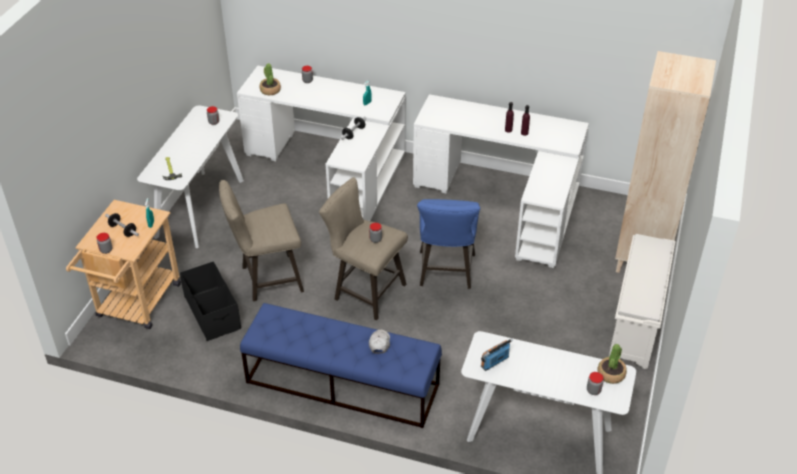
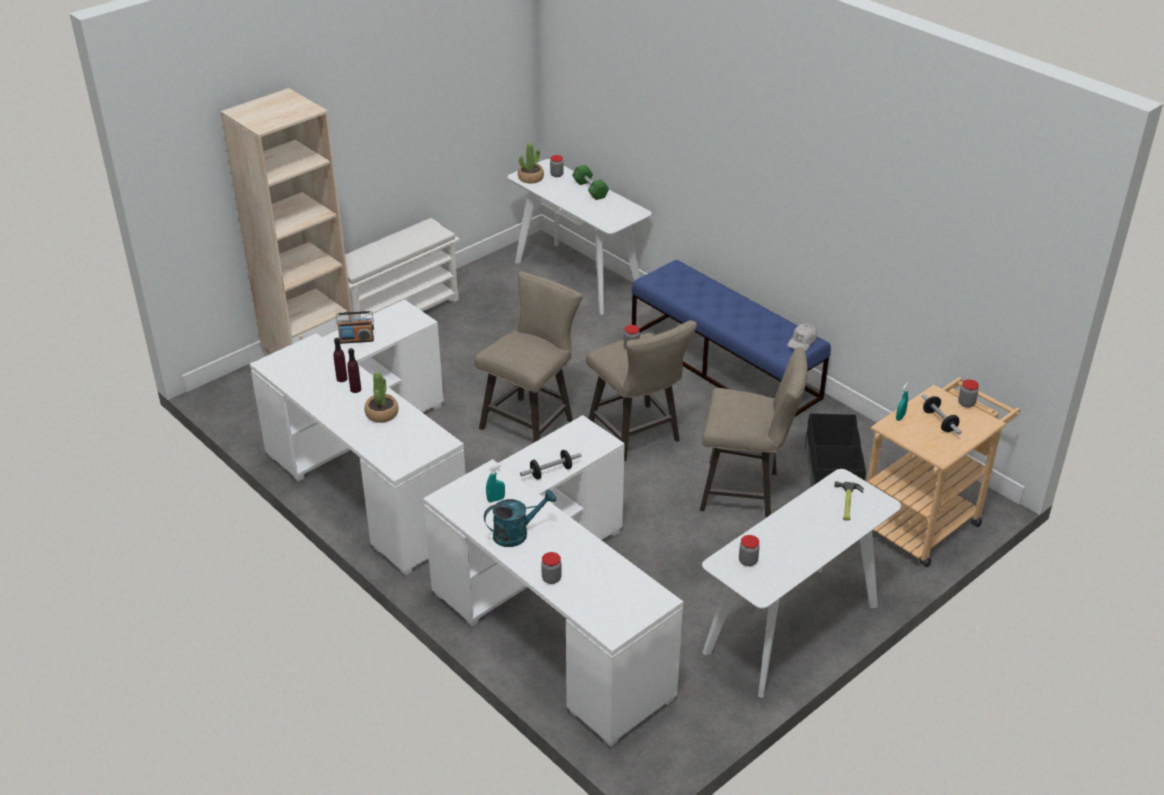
camera: 150 degrees left, 5 degrees down
potted plant [260,63,281,95] -> potted plant moved to [364,372,399,423]
white cap [369,330,390,354] -> white cap moved to [787,324,817,351]
blue stool [417,199,480,289] -> beige stool [474,271,583,442]
radio [481,338,513,371] -> radio moved to [336,311,374,344]
none -> turquoise watering can [484,489,556,547]
none -> green dumbbell [572,165,609,200]

